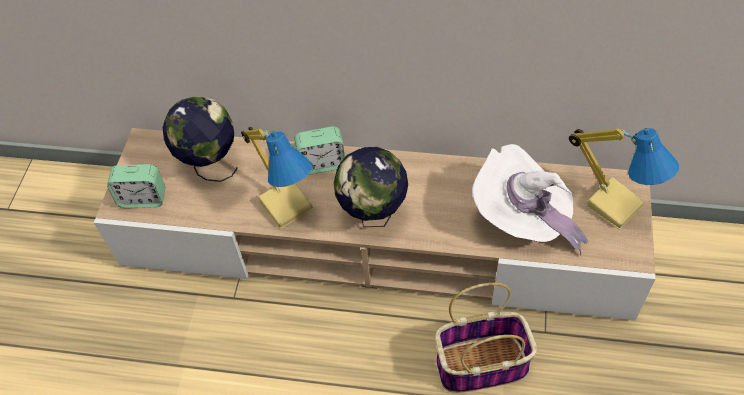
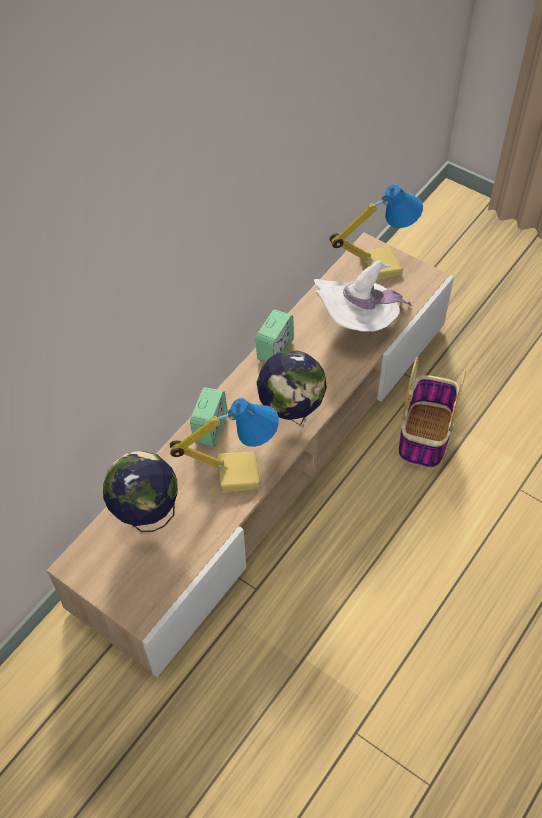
camera: 65 degrees left, 0 degrees up
alarm clock [107,164,165,208] -> alarm clock moved to [256,310,294,362]

